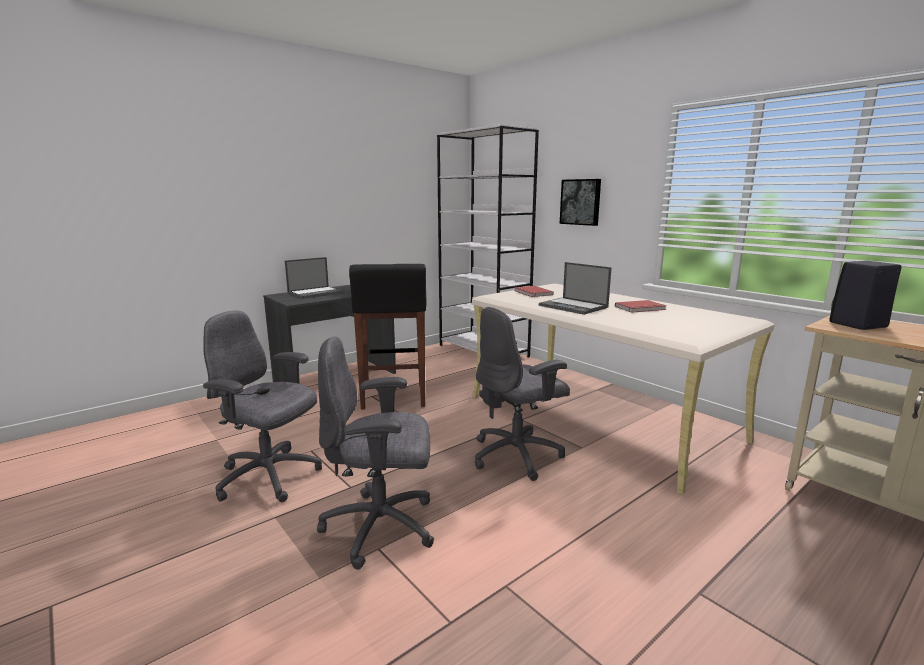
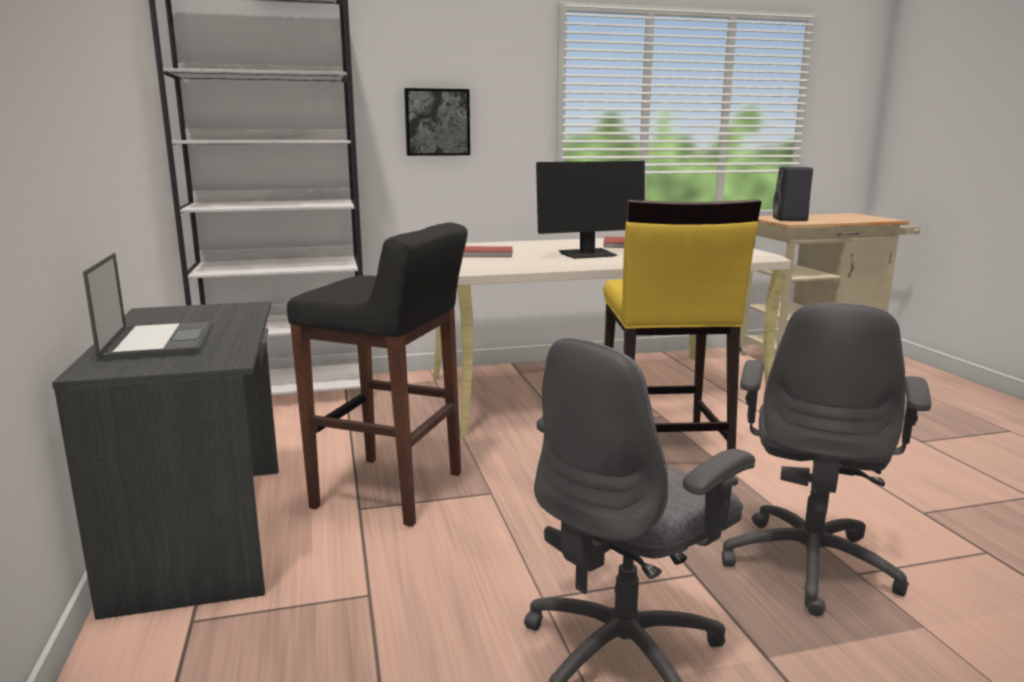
camera: 65 degrees left, 0 degrees up
grey office chair [475,307,570,481] -> yellow stool [603,199,762,450]
laptop [539,262,612,315] -> monitor [536,161,645,259]

